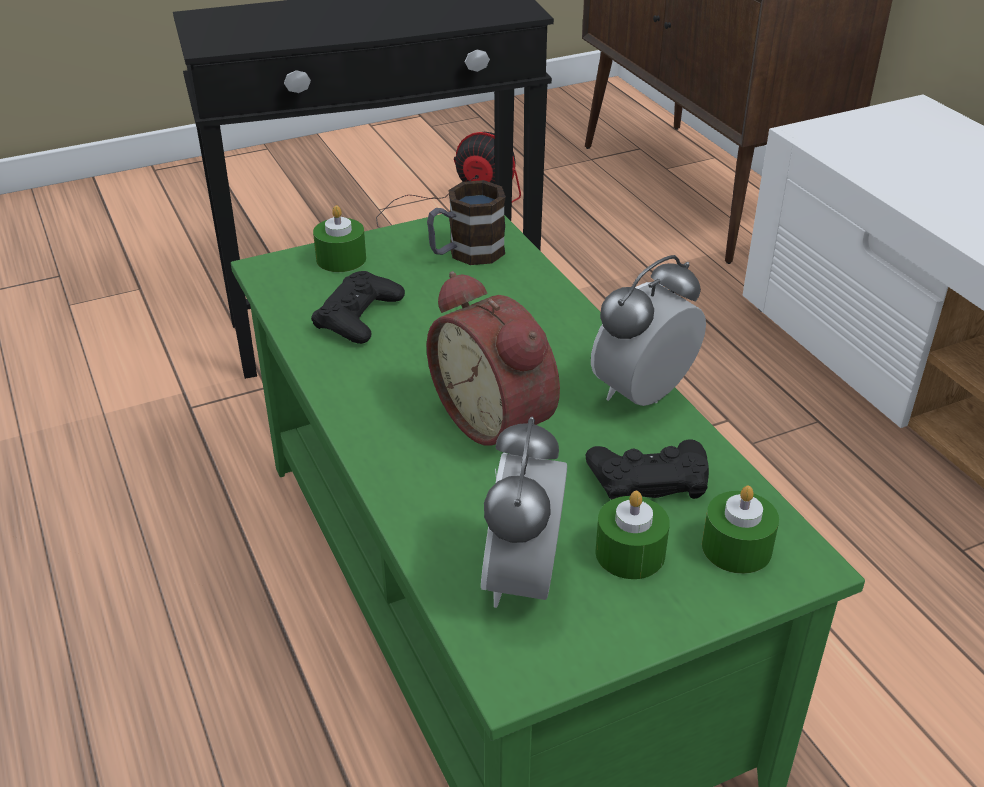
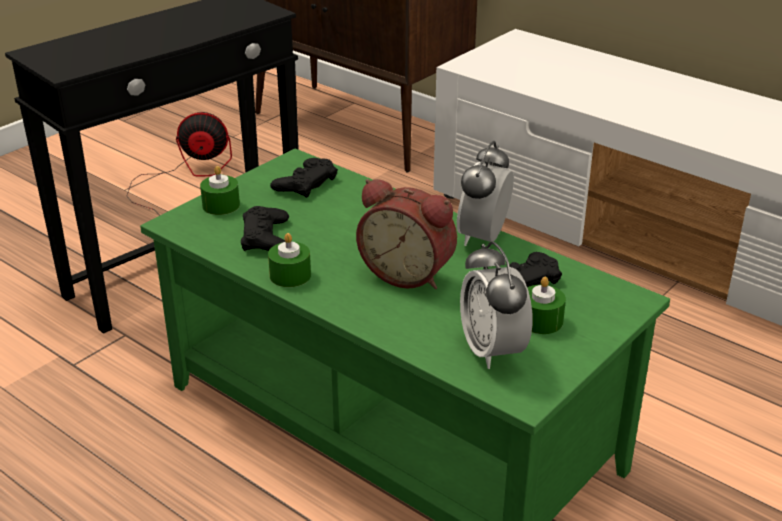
camera: 25 degrees left, 5 degrees down
mug [427,180,506,265] -> black game controller [270,158,338,198]
green candle [702,486,779,574] -> green candle moved to [268,233,311,287]

